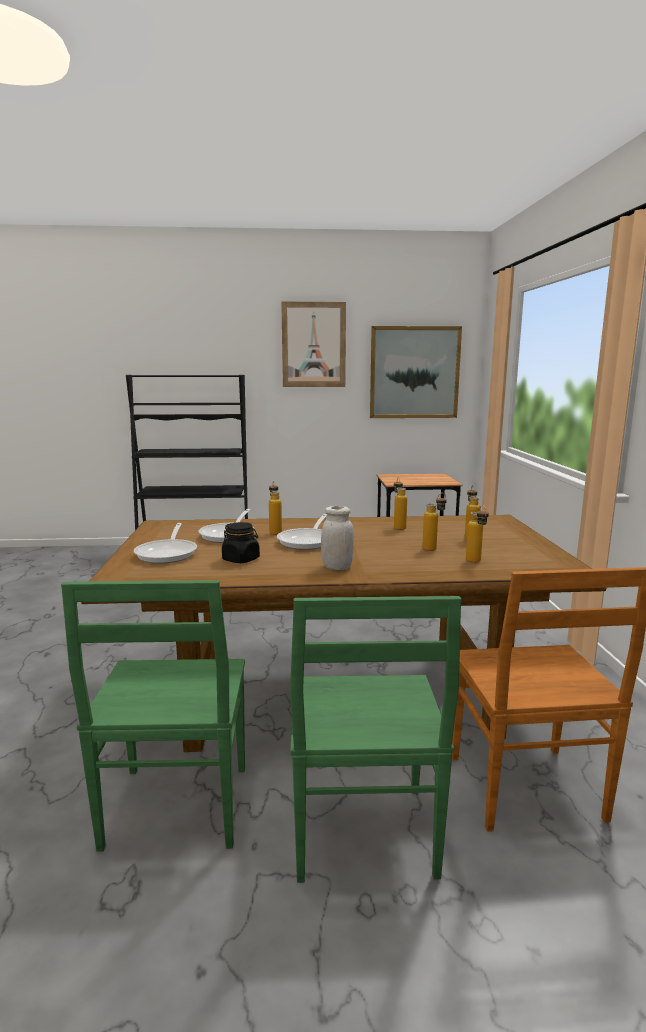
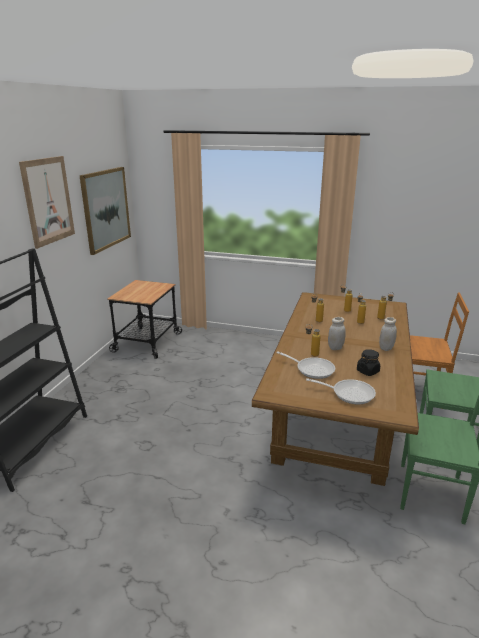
camera: 70 degrees left, 10 degrees up
frying pan [277,514,327,550] -> white jar [328,317,346,350]

